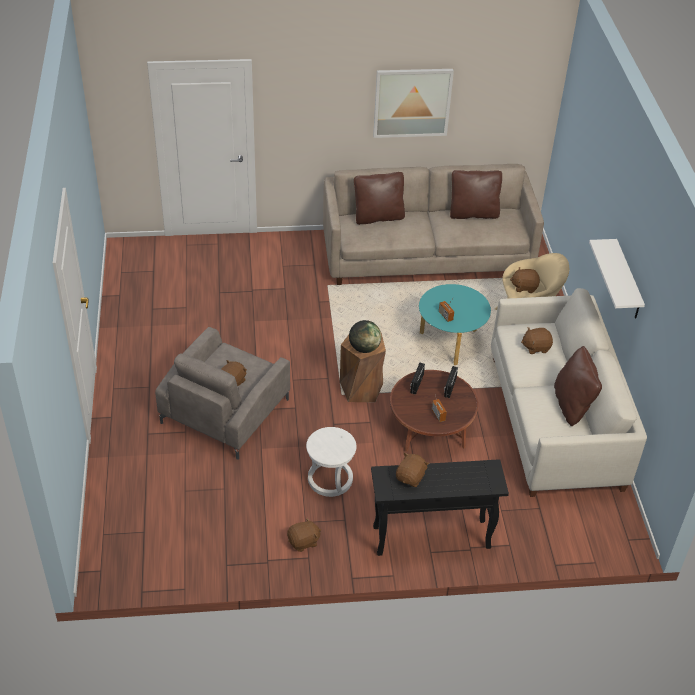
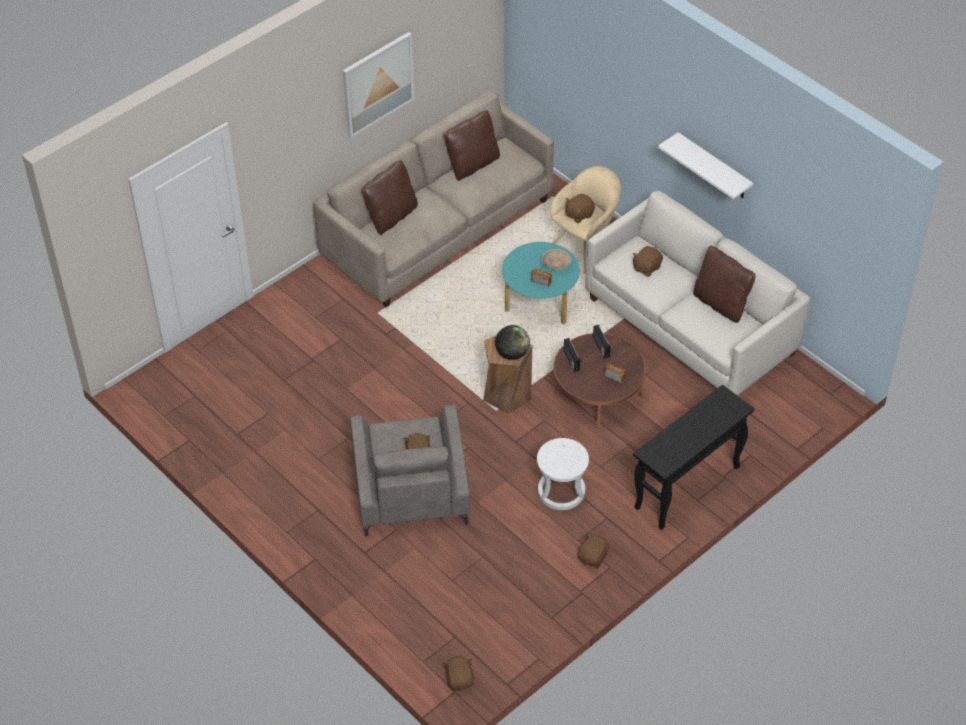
camera: 35 degrees left, 5 degrees up
brown plush toy [396,453,429,487] -> brown plush toy moved to [443,656,474,690]
none -> beige bowl [542,249,571,270]

